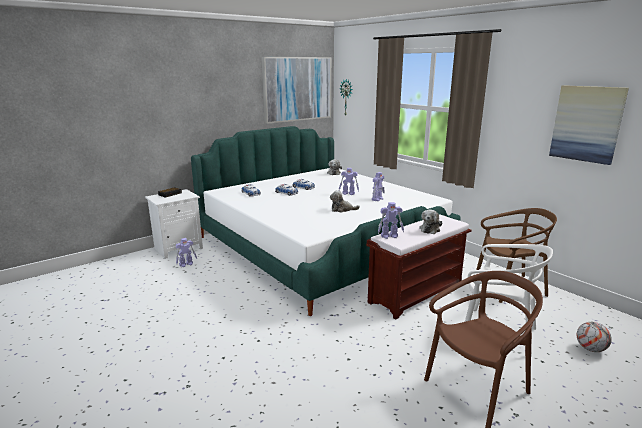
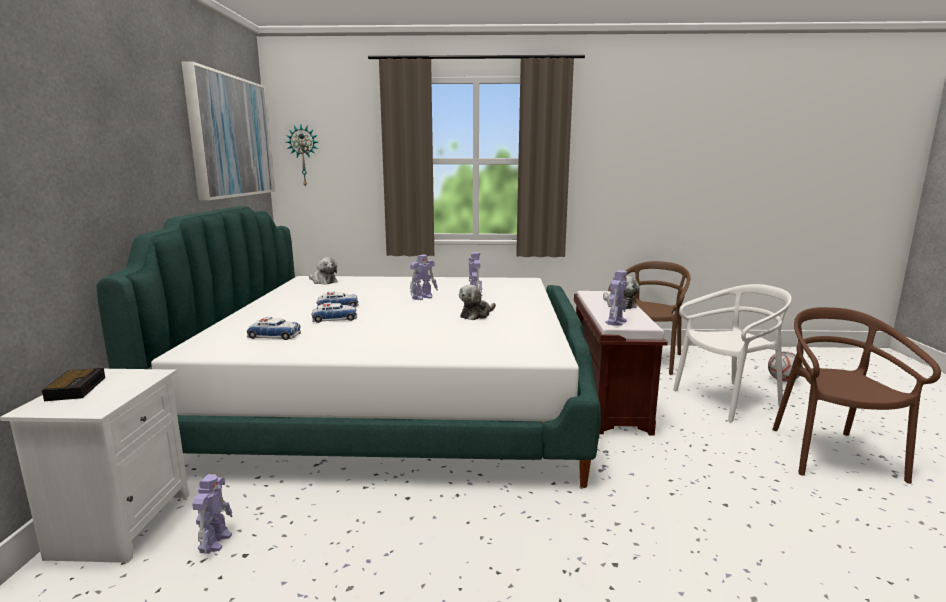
camera: 50 degrees left, 5 degrees down
picture [549,85,629,165] -> none

